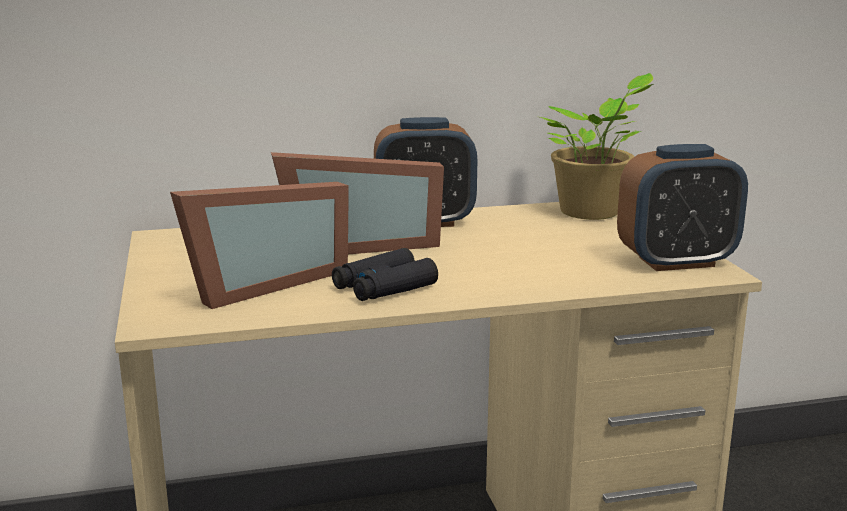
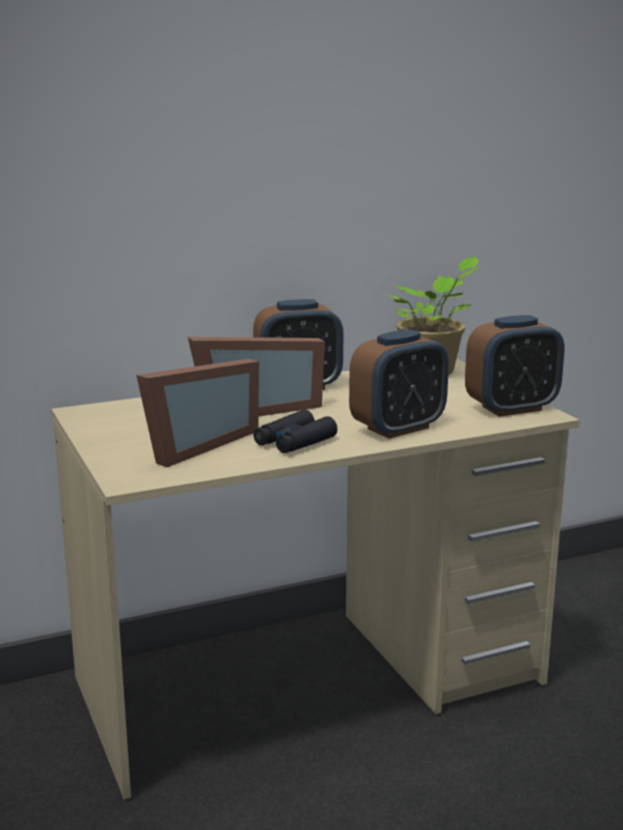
camera: 10 degrees left, 0 degrees up
none -> alarm clock [349,329,449,439]

